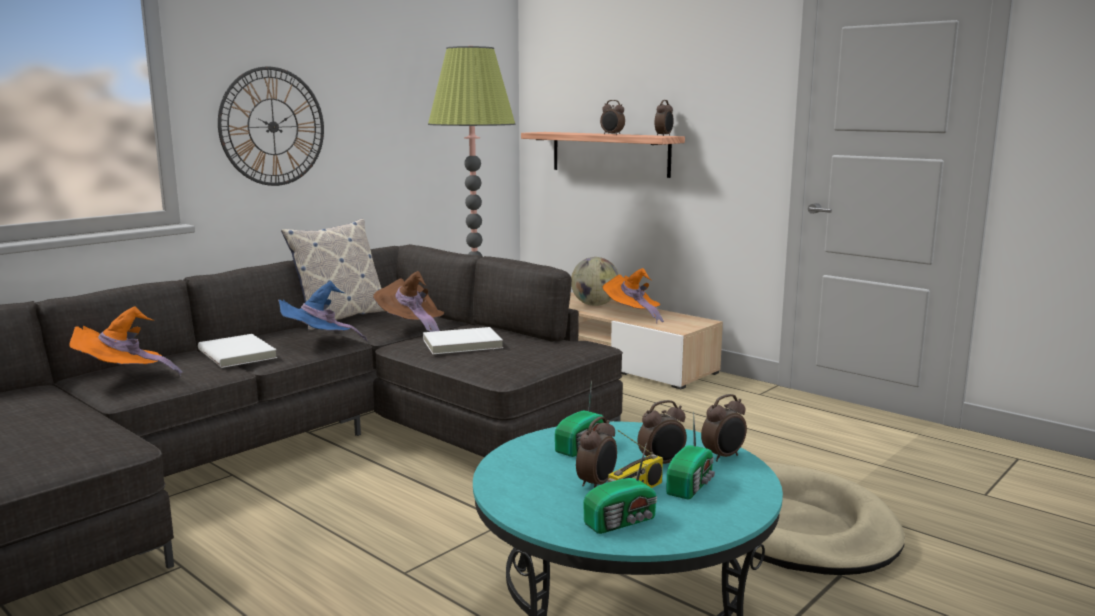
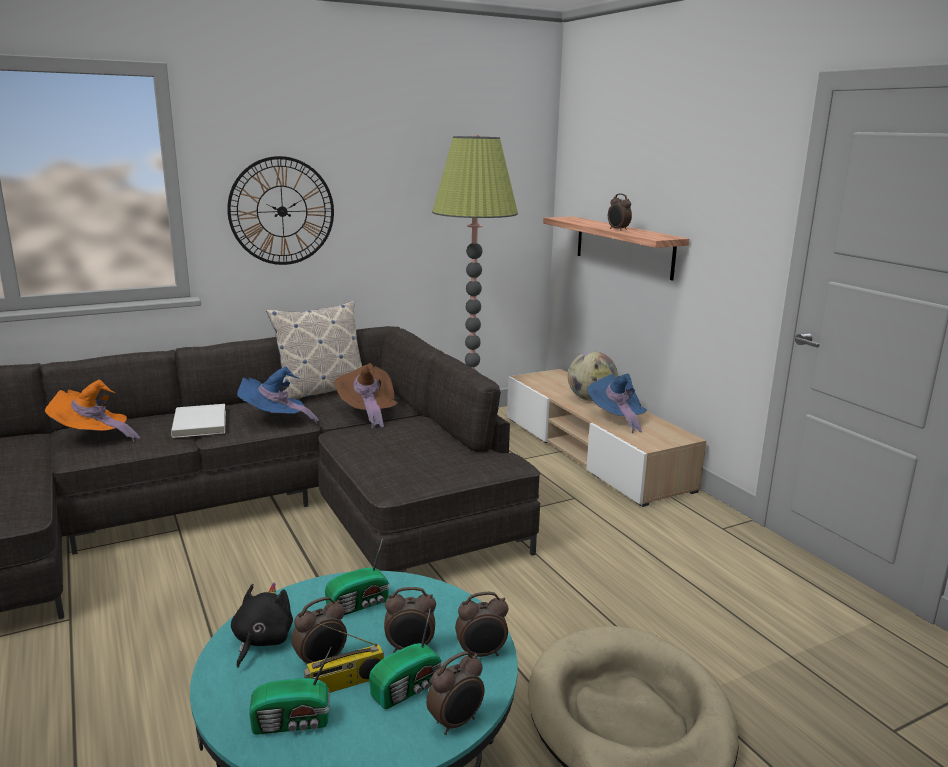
camera: 20 degrees right, 5 degrees up
white book [423,327,503,354] -> none
orange hat [603,268,664,324] -> blue hat [587,373,647,433]
alarm clock [655,100,674,136] -> alarm clock moved to [426,651,485,735]
none -> black plush toy [231,583,293,668]

